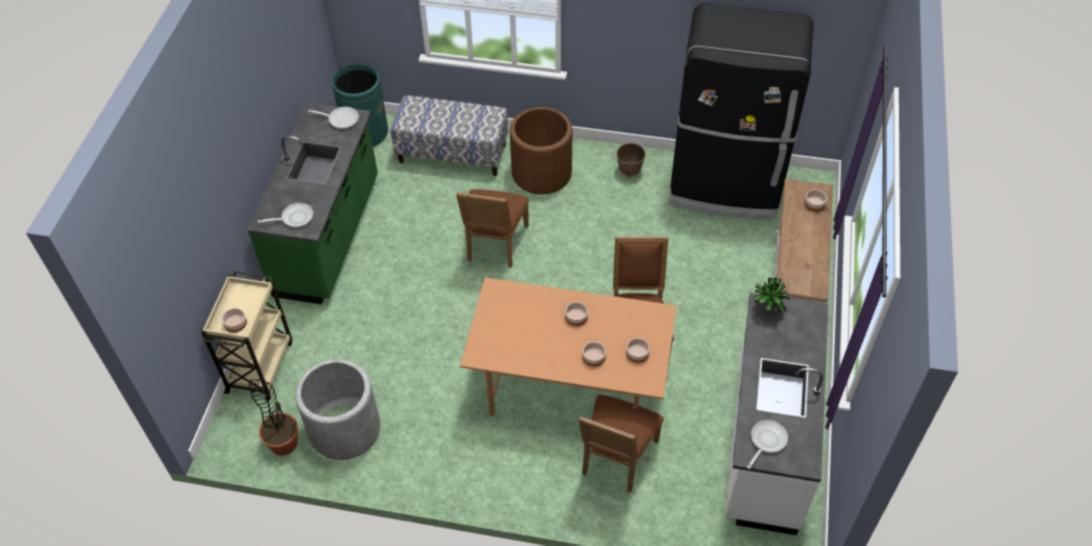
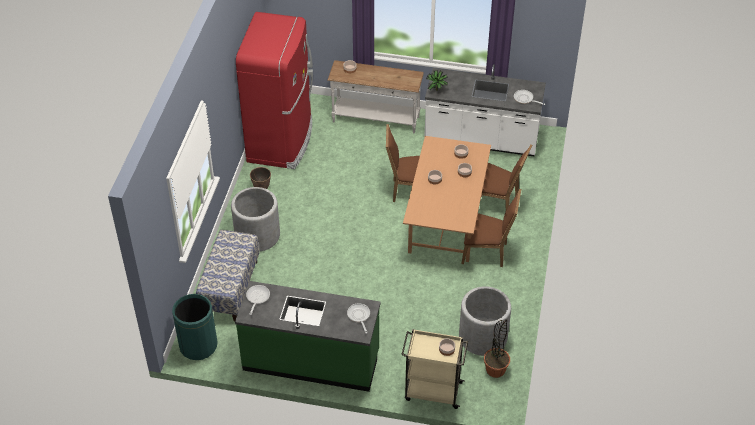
camera: 90 degrees left, 5 degrees down
brown chair [456,189,529,268] -> brown chair moved to [461,189,521,267]
brown planter [510,107,572,194] -> grey planter [231,187,280,251]
black fridge [668,3,813,219] -> red fridge [236,12,313,169]

